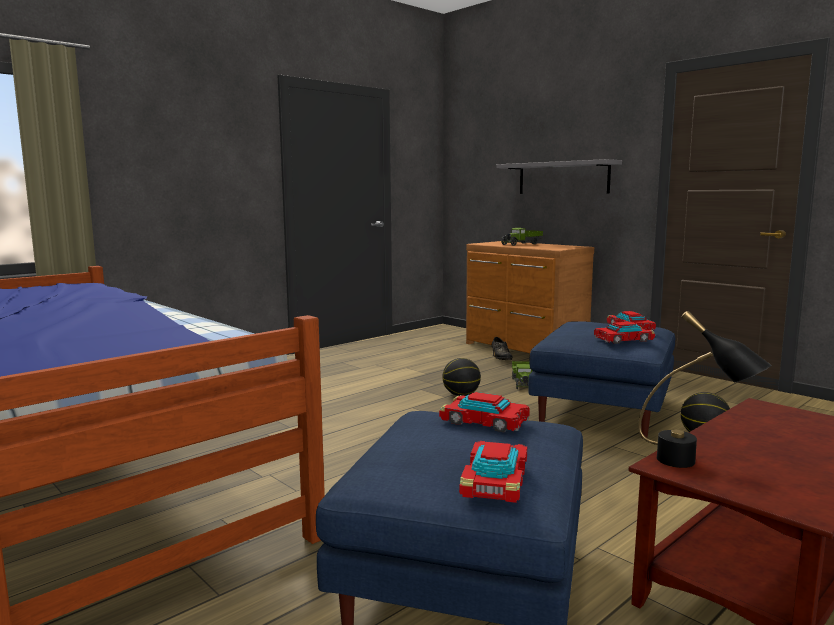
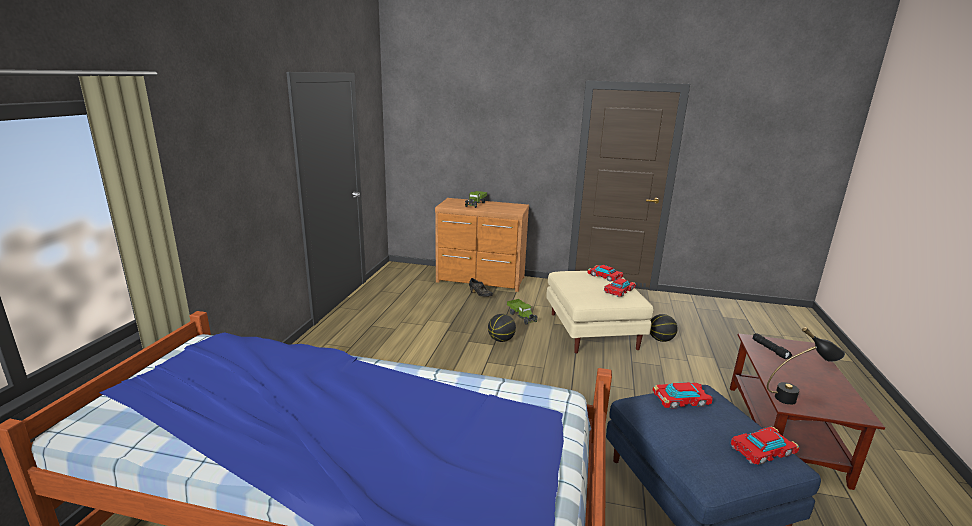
camera: 35 degrees left, 10 degrees up
toy car [459,441,527,503] -> toy car turned 90 degrees counterclockwise [731,426,799,465]
grey shelf [497,159,622,194] -> none
blue ottoman [528,321,675,438] -> beige ottoman [546,271,653,353]
none -> black flashlight [752,333,792,359]

